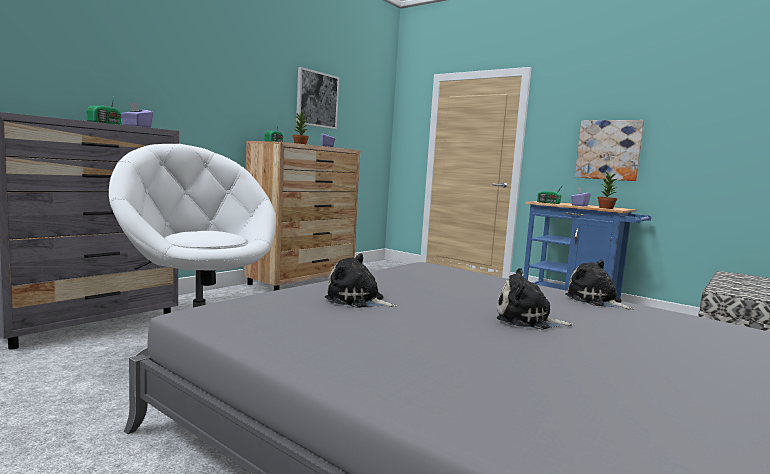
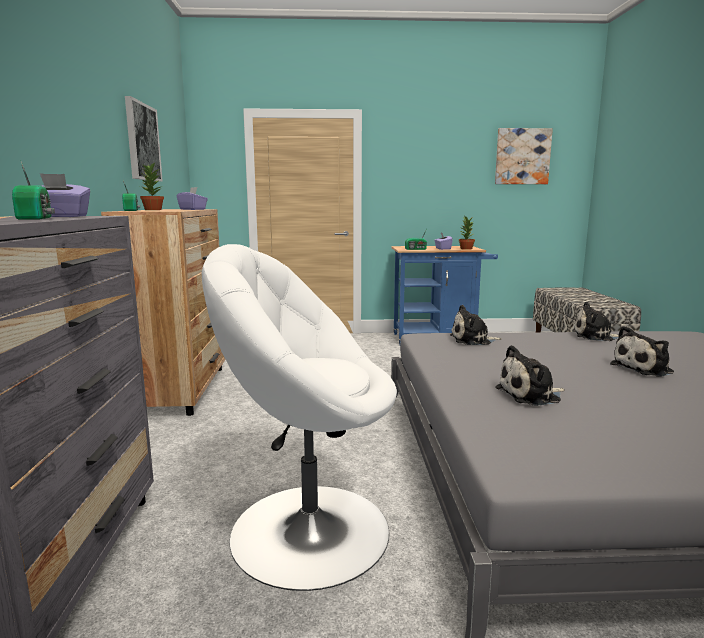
camera: 40 degrees left, 5 degrees up
picture [575,120,644,181] -> picture moved to [495,128,553,184]
none -> plush toy [450,305,502,345]

